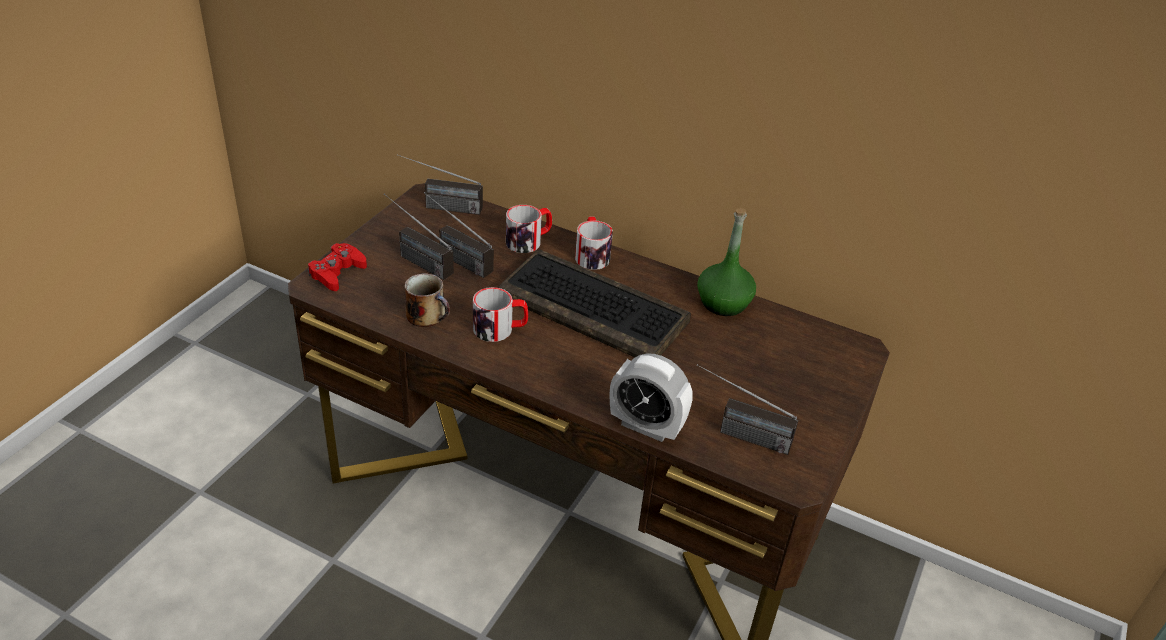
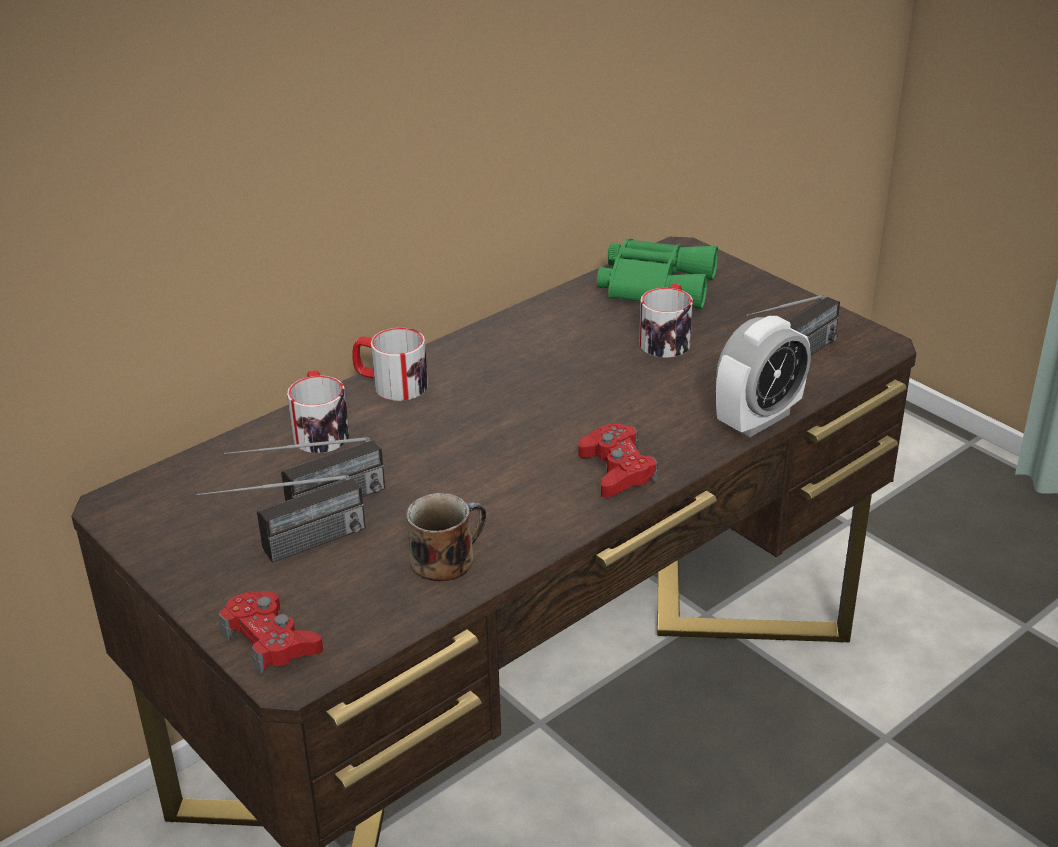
camera: 65 degrees left, 5 degrees down
radio [397,154,483,215] -> none
mug [473,287,528,342] -> mug moved to [639,284,693,358]
keyboard [498,249,691,357] -> none
green bottle [697,208,756,316] -> none
none -> red game controller [578,423,658,497]
none -> green binoculars [597,239,718,309]

